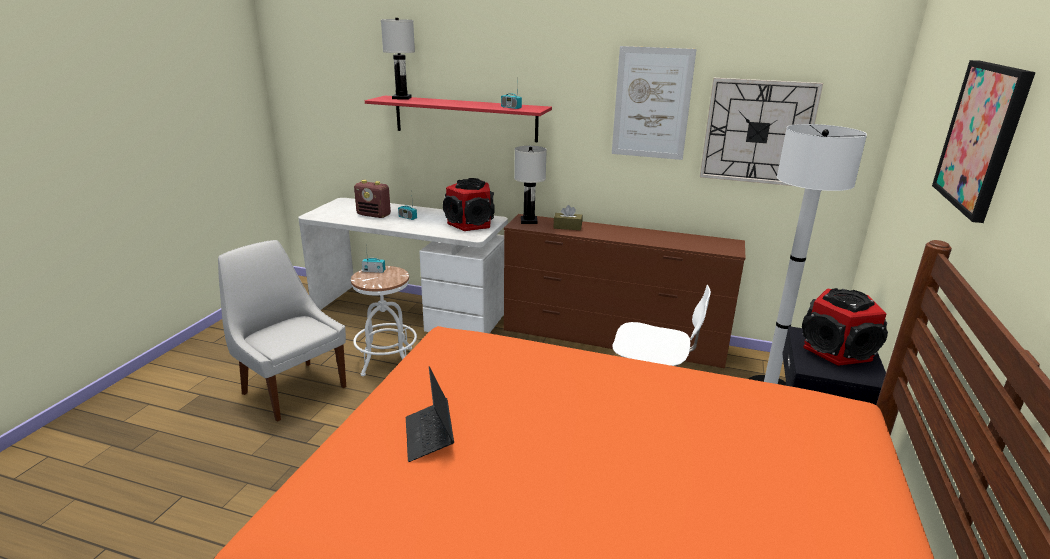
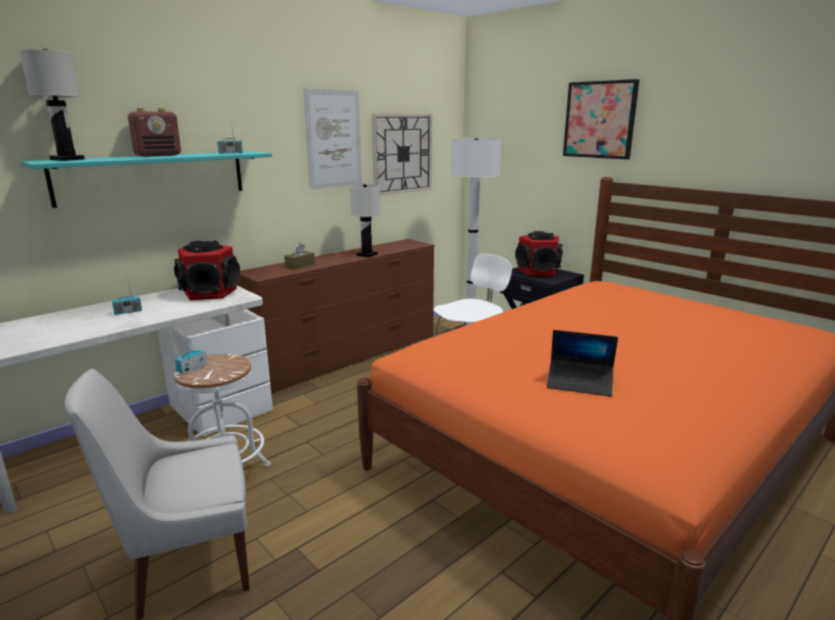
camera: 60 degrees left, 5 degrees down
radio [354,180,391,218] -> radio moved to [128,108,181,157]
red shelf [365,96,552,142] -> turquoise shelf [21,151,272,208]
white table lamp [514,146,547,224] -> white table lamp moved to [350,184,380,257]

